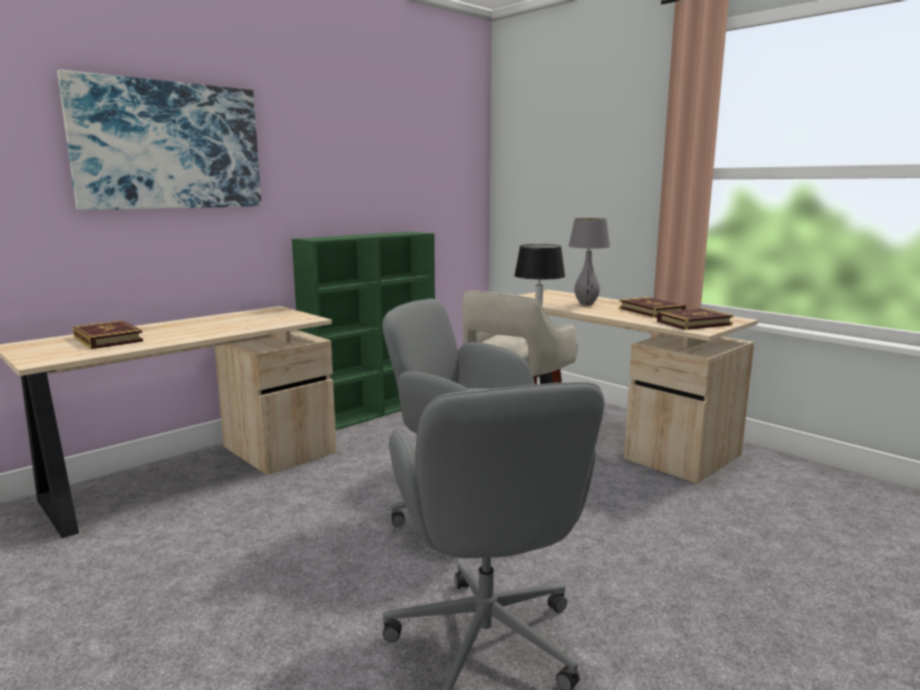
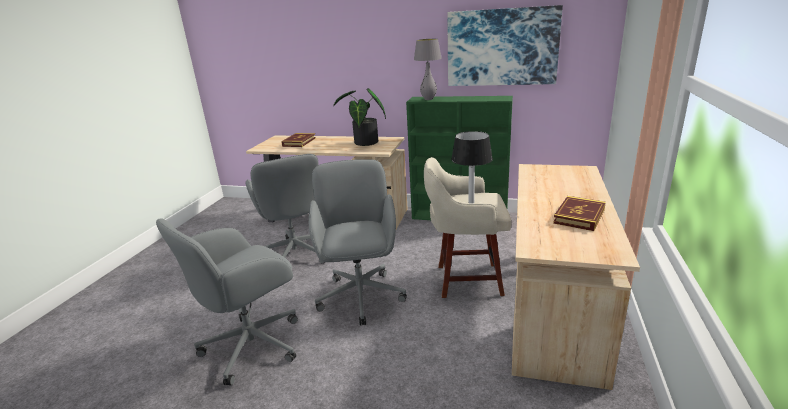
camera: 60 degrees right, 10 degrees up
picture [57,70,262,210] -> picture moved to [447,5,563,86]
grey table lamp [569,218,610,305] -> grey table lamp moved to [414,39,442,100]
book [657,308,734,330] -> none
none -> grey office chair [246,154,325,264]
none -> potted plant [333,88,386,146]

